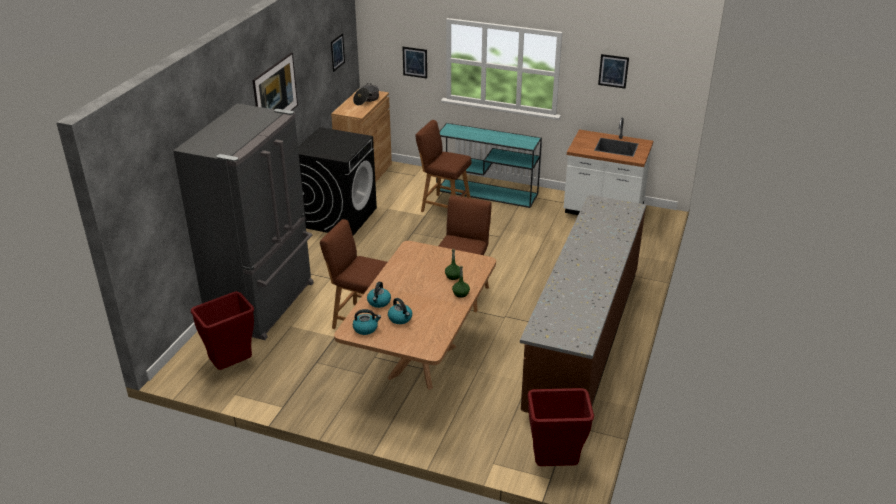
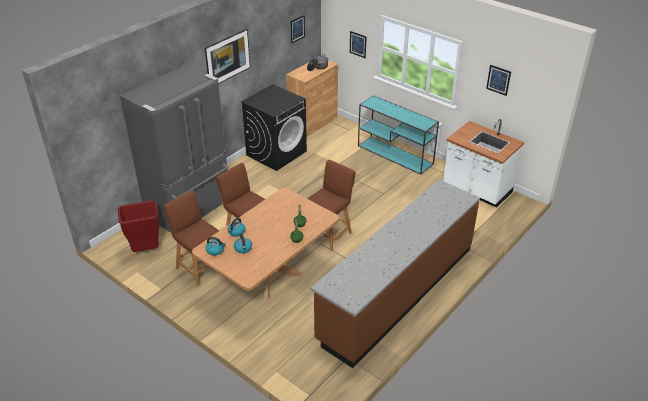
camera: 20 degrees right, 5 degrees up
brown stool [415,120,472,212] -> brown stool moved to [163,190,219,287]
red trash can [528,388,594,466] -> none

